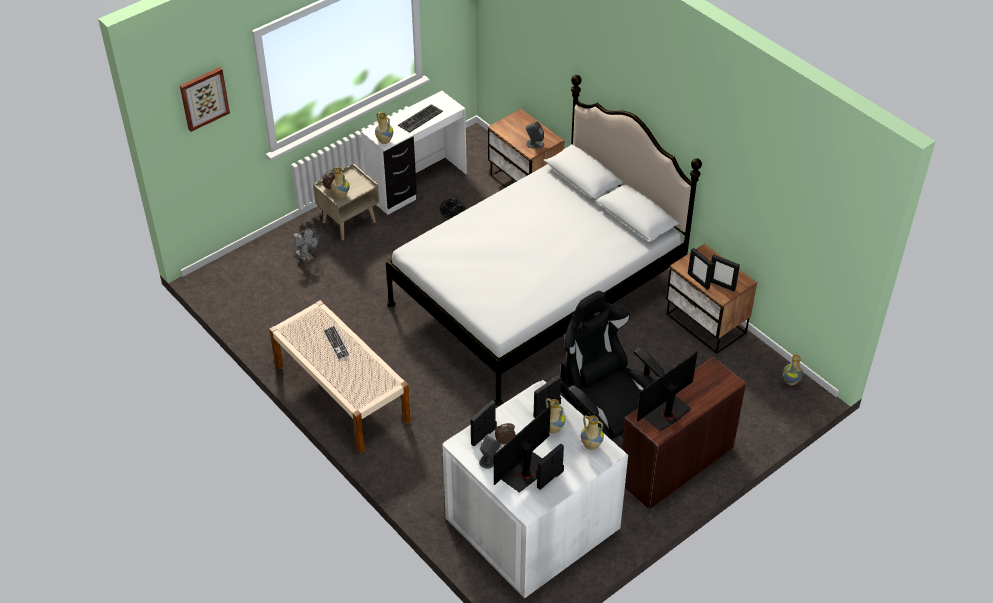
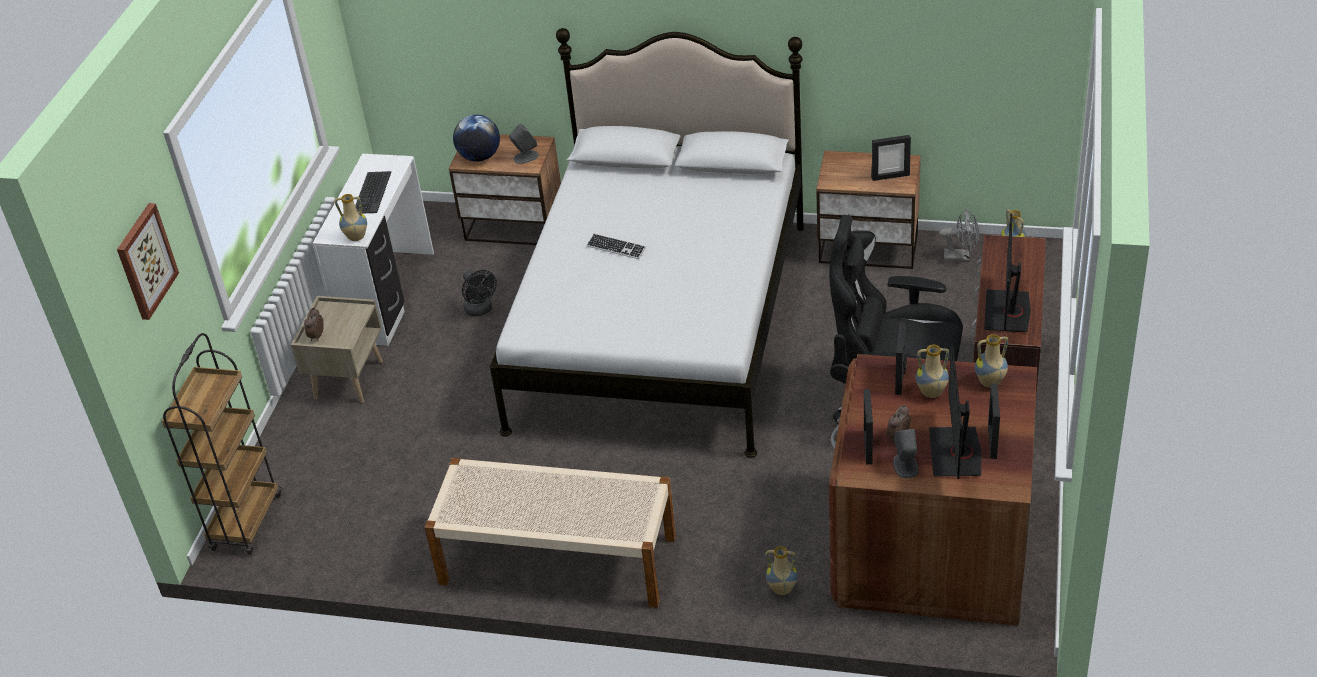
camera: 35 degrees left, 5 degrees down
grey fan [293,228,319,263] -> grey fan moved to [939,209,979,261]
keyboard [323,326,350,361] -> keyboard moved to [586,233,646,259]
vase [331,167,350,198] -> vase moved to [765,546,797,595]
white dresser [442,380,628,599] -> brown dresser [829,354,1037,626]
picture frame [688,248,714,290] -> none
none -> brown cart [162,333,283,555]
none -> globe [453,115,500,162]

